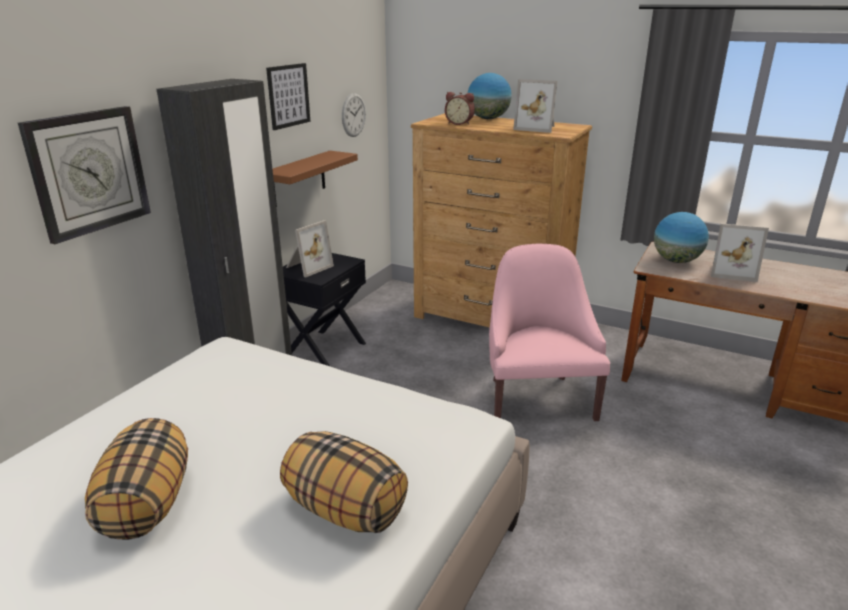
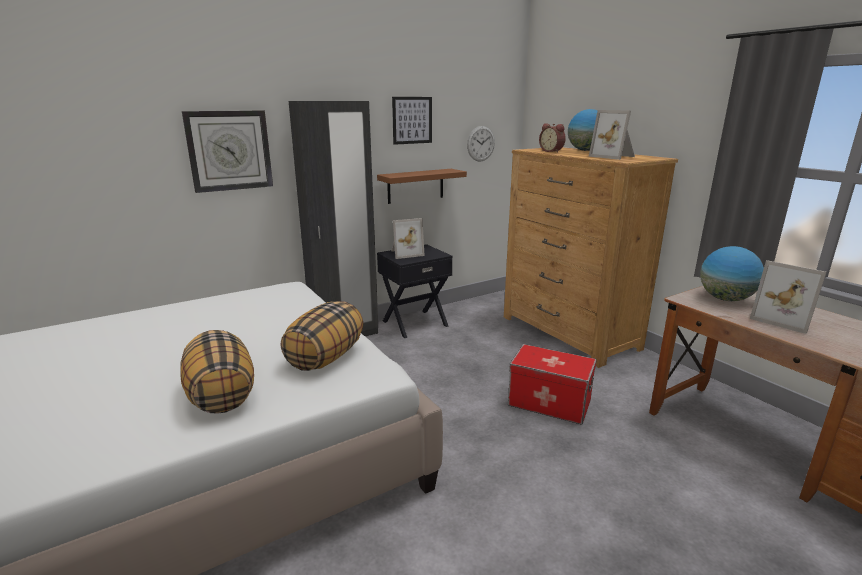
camera: 30 degrees right, 5 degrees down
pillow [85,418,188,540] -> pillow moved to [281,301,363,371]
pink armchair [489,244,610,421] -> storage box [508,344,597,425]

